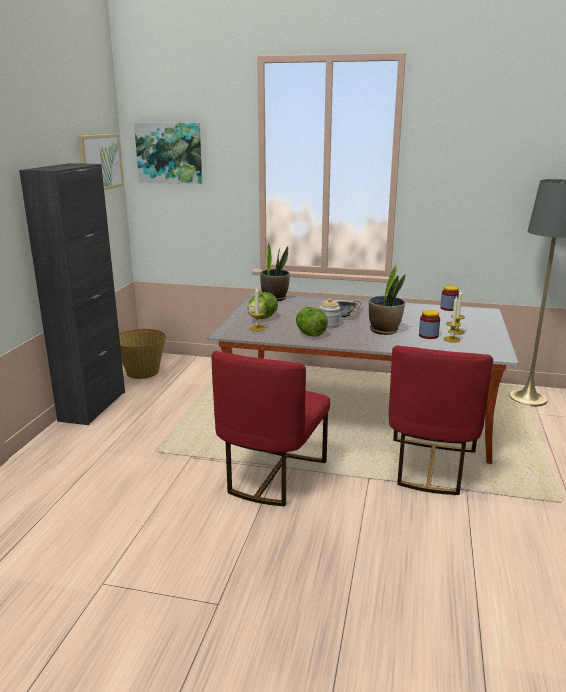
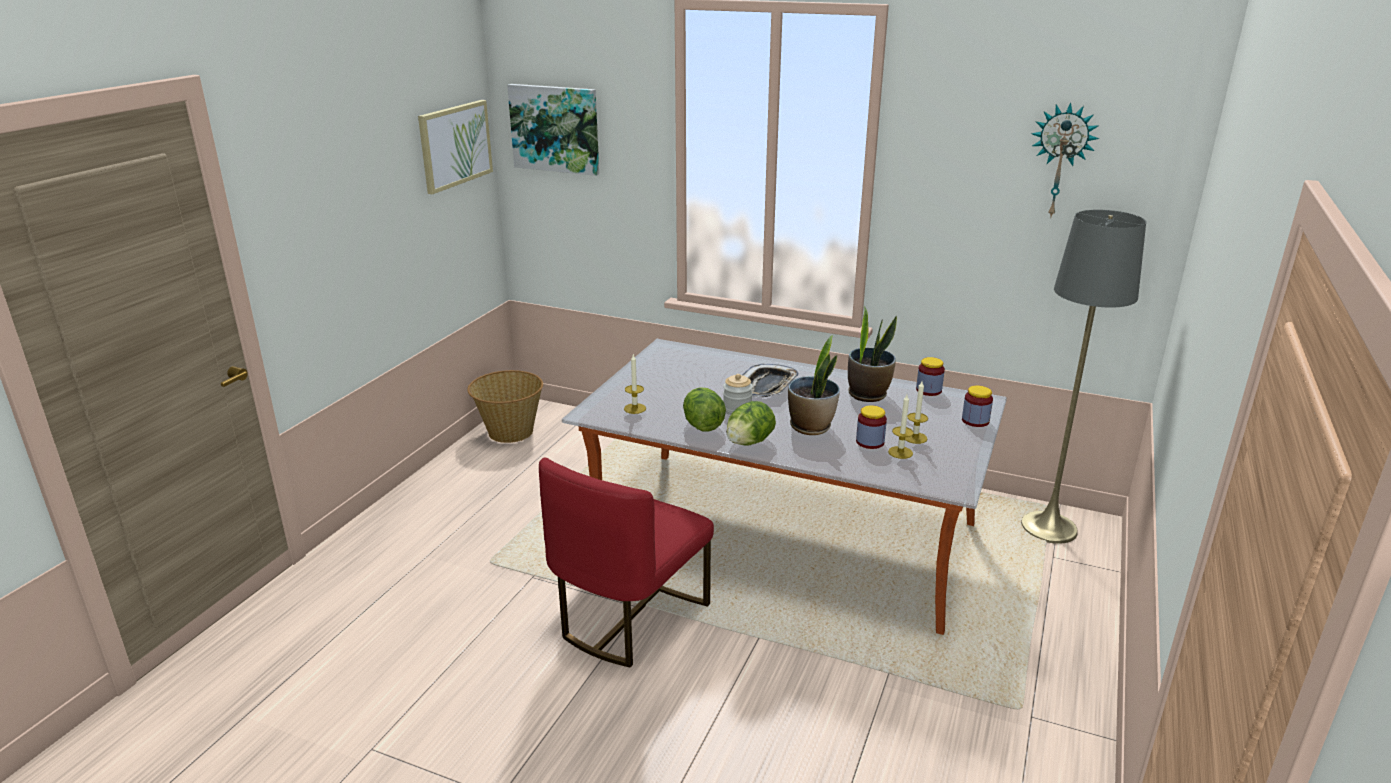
camera: 10 degrees right, 5 degrees up
black cabinet [19,163,125,425] -> none
lettuce [248,292,278,319] -> lettuce moved to [726,401,776,446]
potted plant [260,242,290,301] -> potted plant moved to [848,306,897,402]
red chair [389,345,493,495] -> none
none -> jar [962,386,993,427]
none -> wall clock [1031,103,1099,219]

